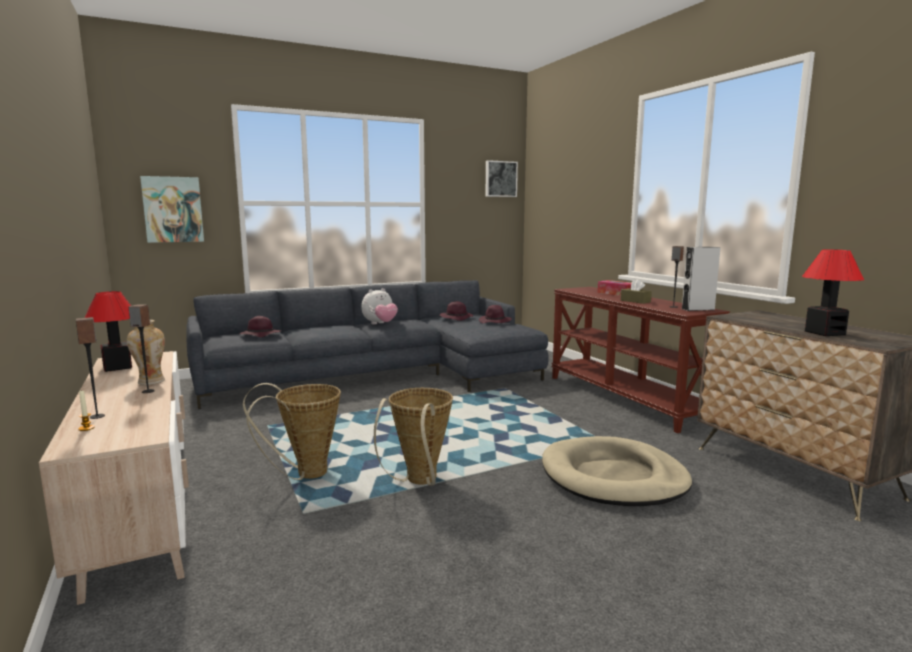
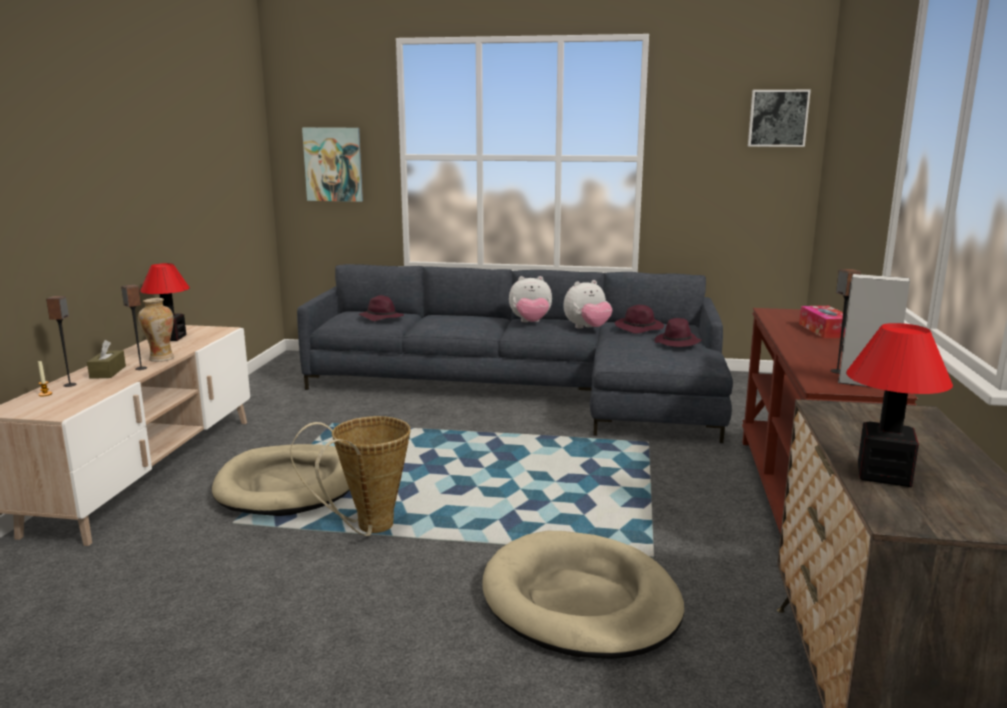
camera: 35 degrees right, 5 degrees up
basket [243,383,341,480] -> beige dog bed [212,444,350,516]
brown tissue box [621,279,652,304] -> brown tissue box moved to [87,340,126,379]
none -> plush toy [564,280,612,329]

